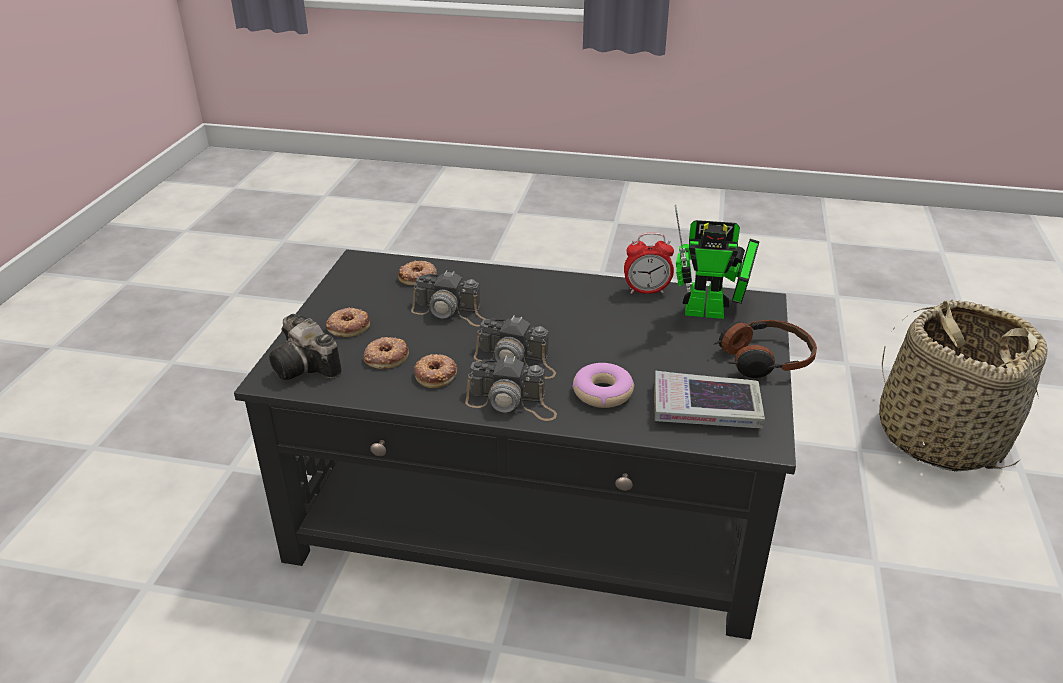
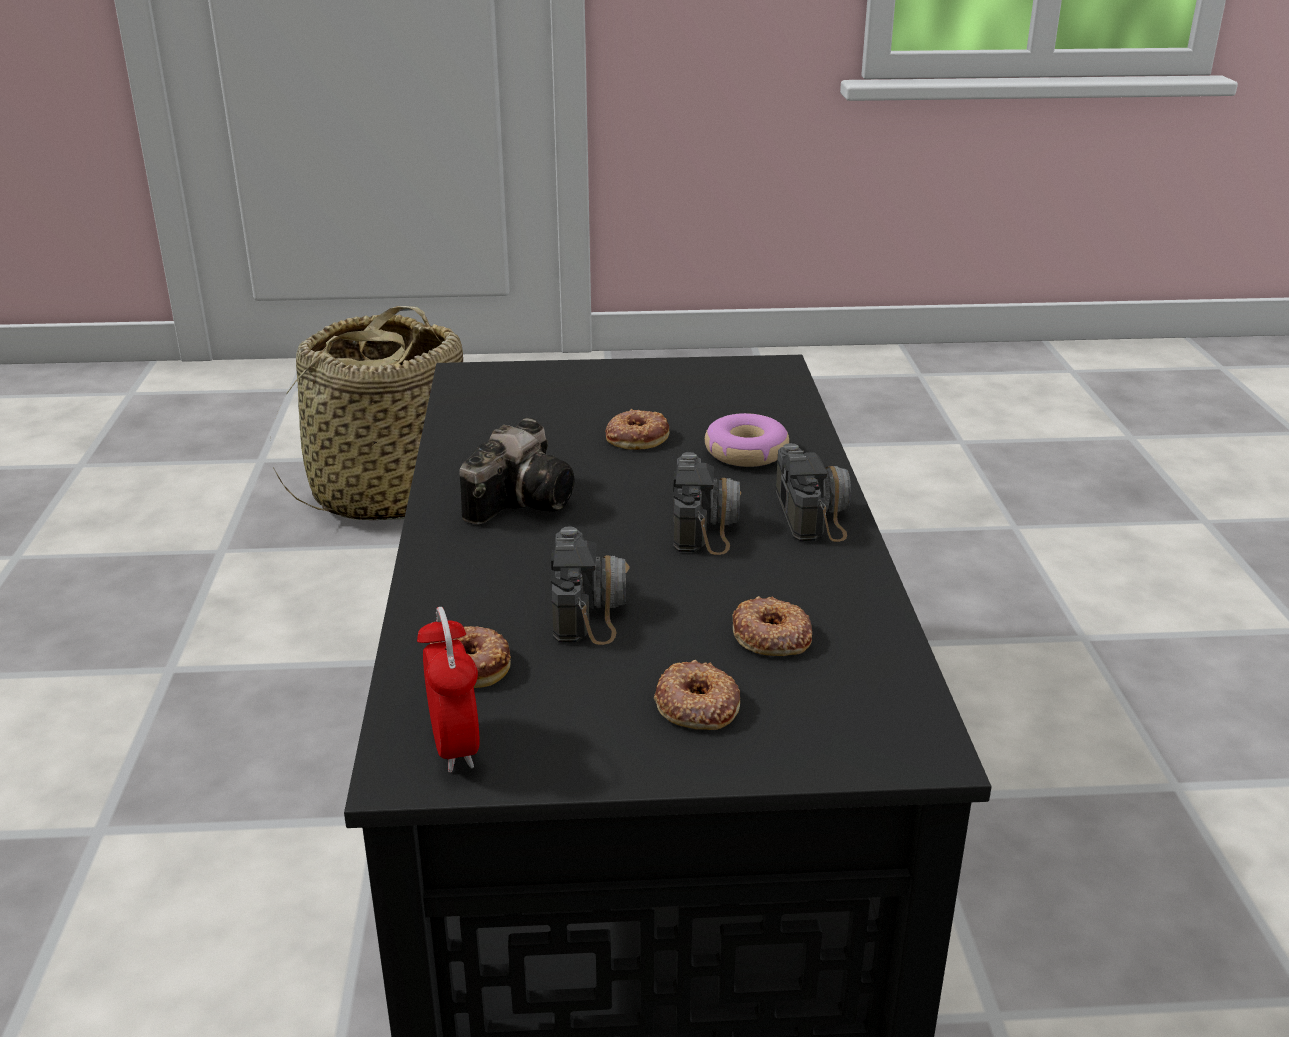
camera: 105 degrees left, 5 degrees down
camera [269,314,342,380] -> camera moved to [459,418,575,524]
donut [414,354,457,388] -> donut moved to [605,409,670,450]
alarm clock [624,233,674,294] -> alarm clock moved to [417,607,480,773]
book [654,371,765,429] -> none
toy robot [675,205,760,319] -> none
headphones [713,320,817,378] -> none

